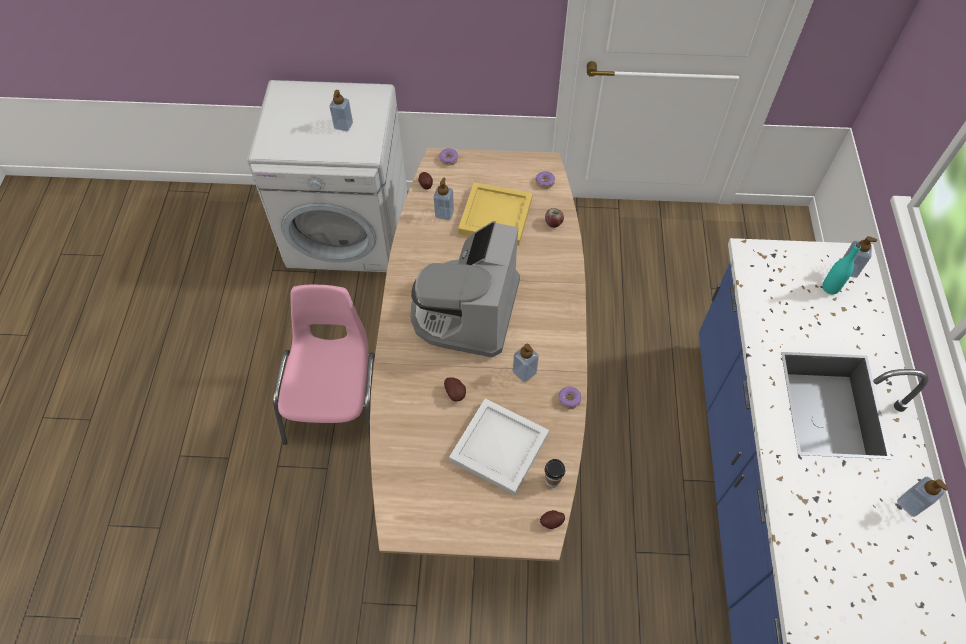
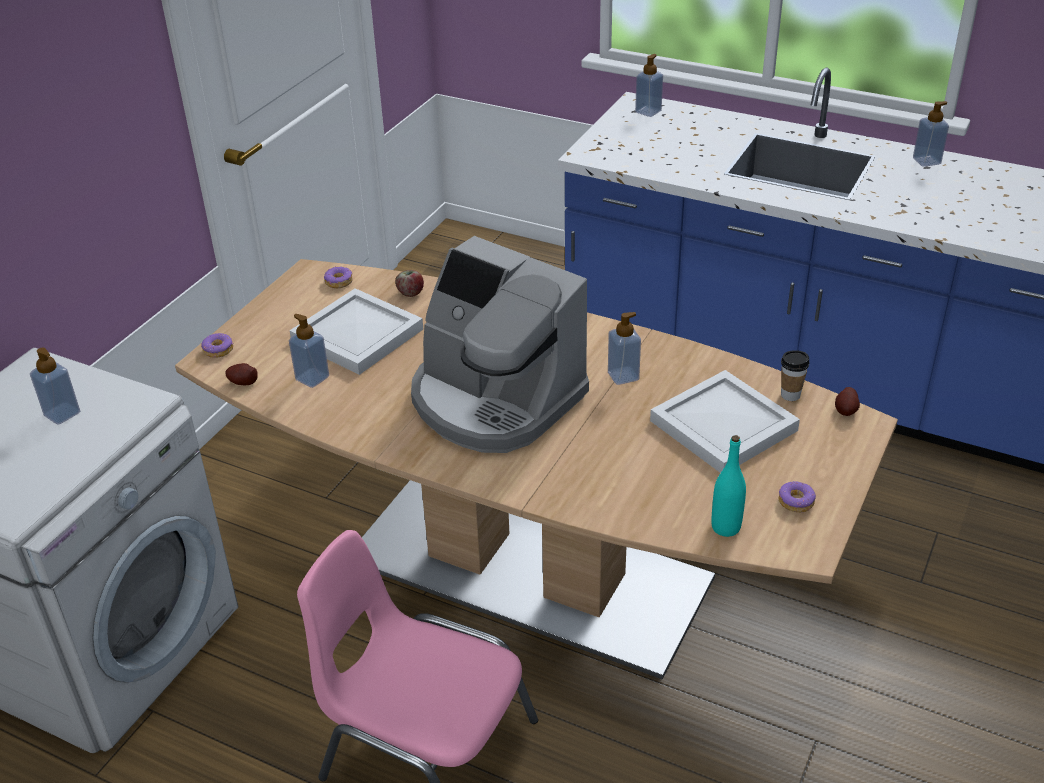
camera: 65 degrees left, 20 degrees down
potato [444,377,466,401] -> none
yellow tray [458,182,533,246] -> white tray [290,288,423,375]
donut [558,386,581,409] -> donut moved to [779,481,816,512]
turquoise bottle [822,243,861,294] -> turquoise bottle moved to [711,435,746,537]

